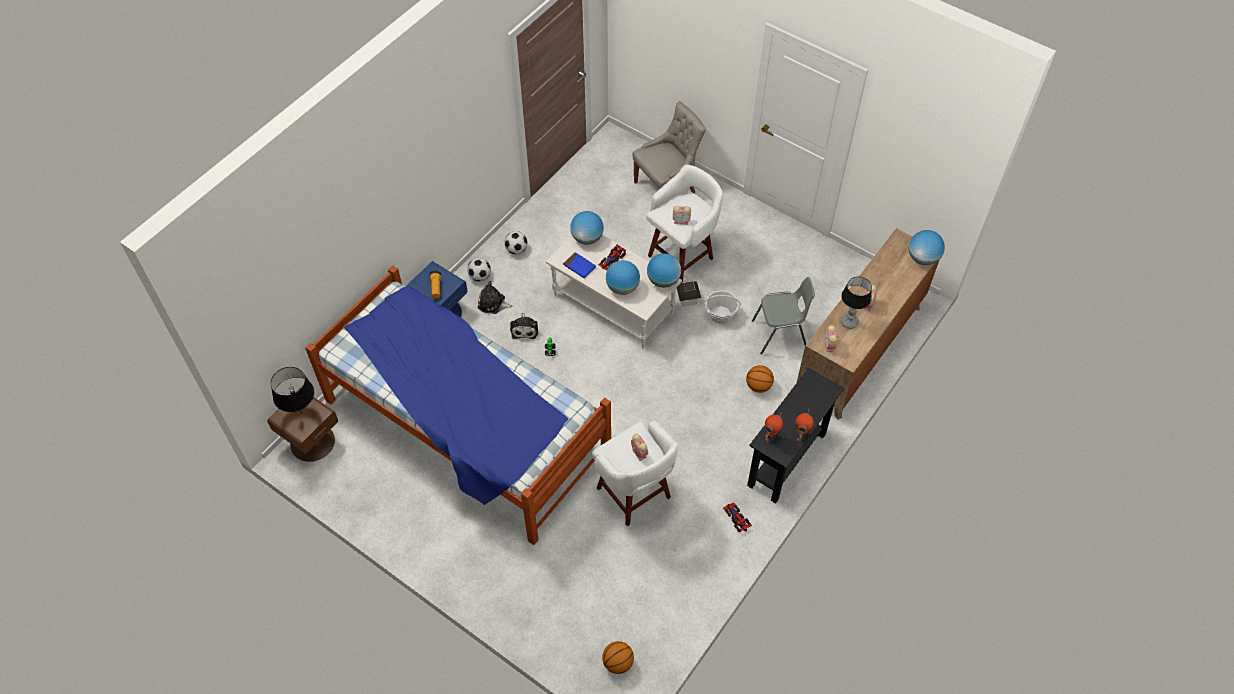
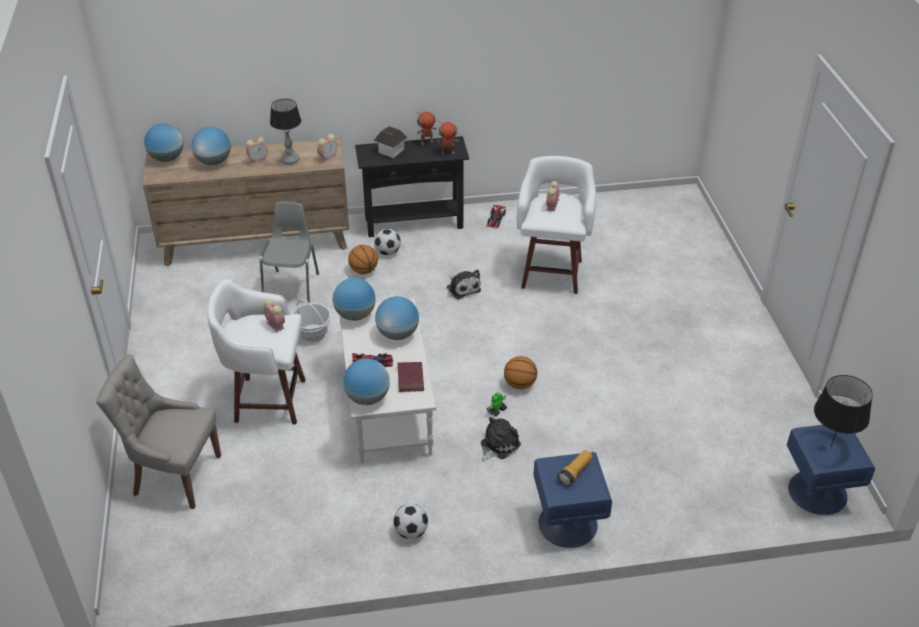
camera: 135 degrees left, 15 degrees down
brown nightstand [267,388,338,462] -> blue nightstand [787,425,875,515]
bed [305,265,611,545] -> none
football [467,258,491,281] -> football moved to [374,229,401,255]
plush toy [478,281,513,314] -> plush toy moved to [447,270,481,300]
blue book [563,252,596,278] -> red book [397,362,424,392]
basketball [602,641,634,674] -> basketball moved to [504,356,537,389]
toy house [676,281,701,307] -> toy house moved to [374,126,408,158]
grey chair [752,277,815,354] -> grey chair turned 60 degrees clockwise [260,202,319,303]
none -> globe [192,127,231,165]

